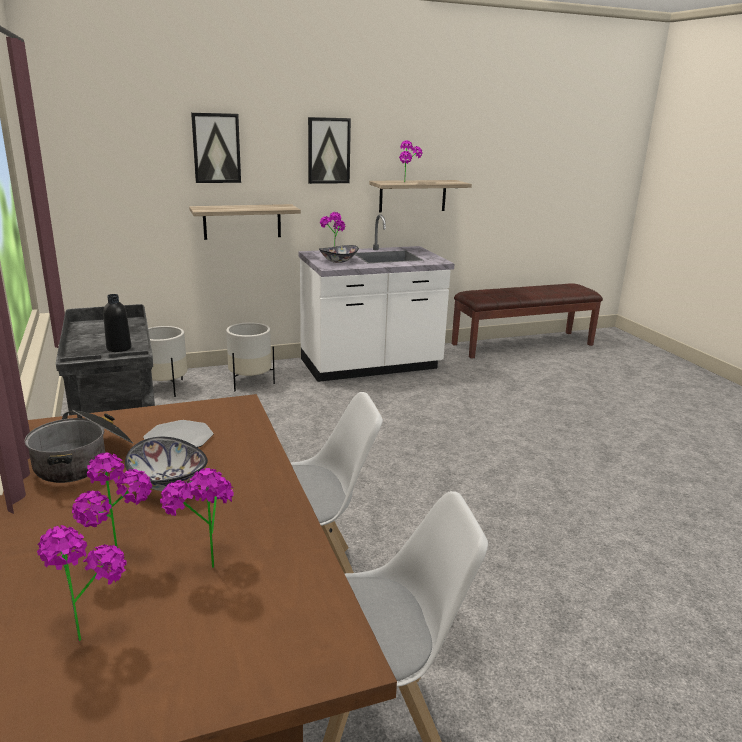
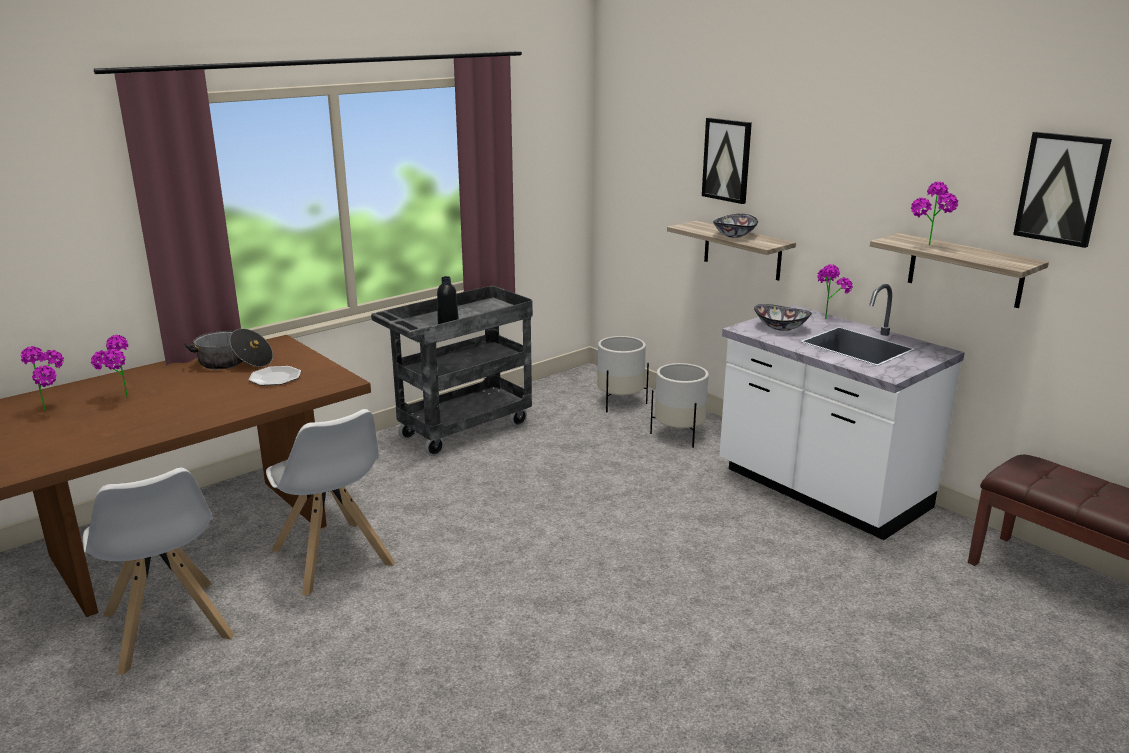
camera: 70 degrees right, 0 degrees up
bowl [125,437,208,491] -> bowl moved to [713,214,758,238]
potted plant [160,468,234,568] -> none
picture [308,117,351,184] -> picture moved to [1013,132,1112,248]

